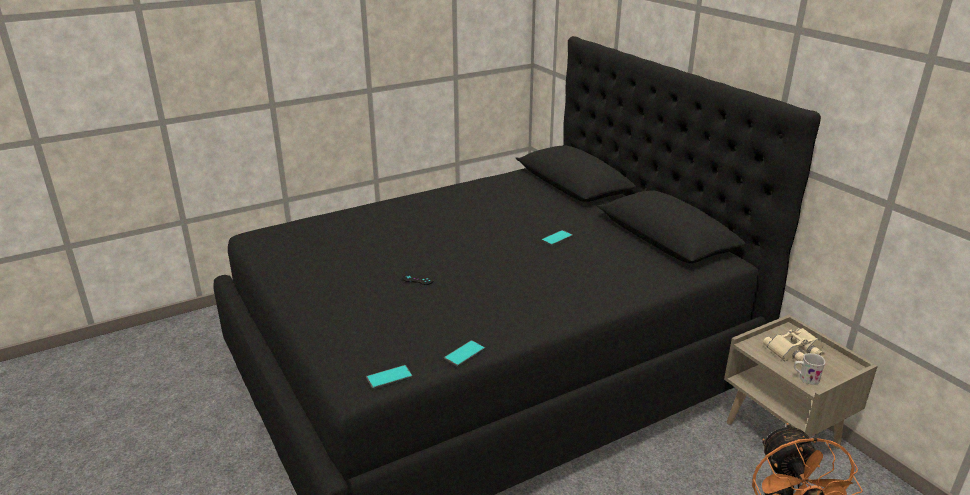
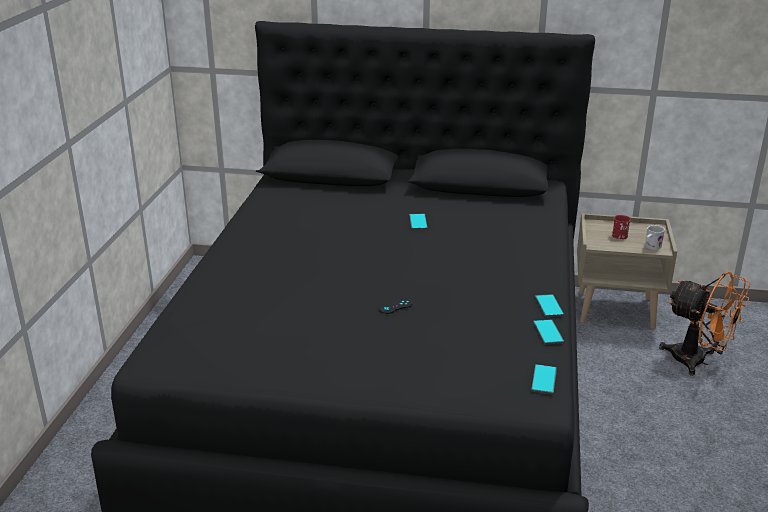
camera: 50 degrees left, 0 degrees up
beige binoculars [763,328,825,365] -> red mug [612,215,631,239]
none -> phone [535,294,564,317]

